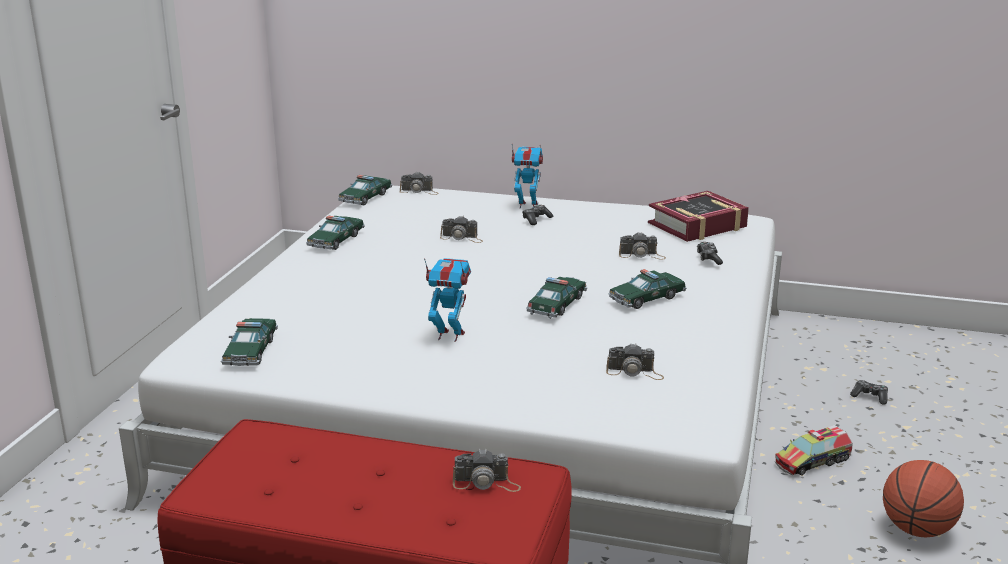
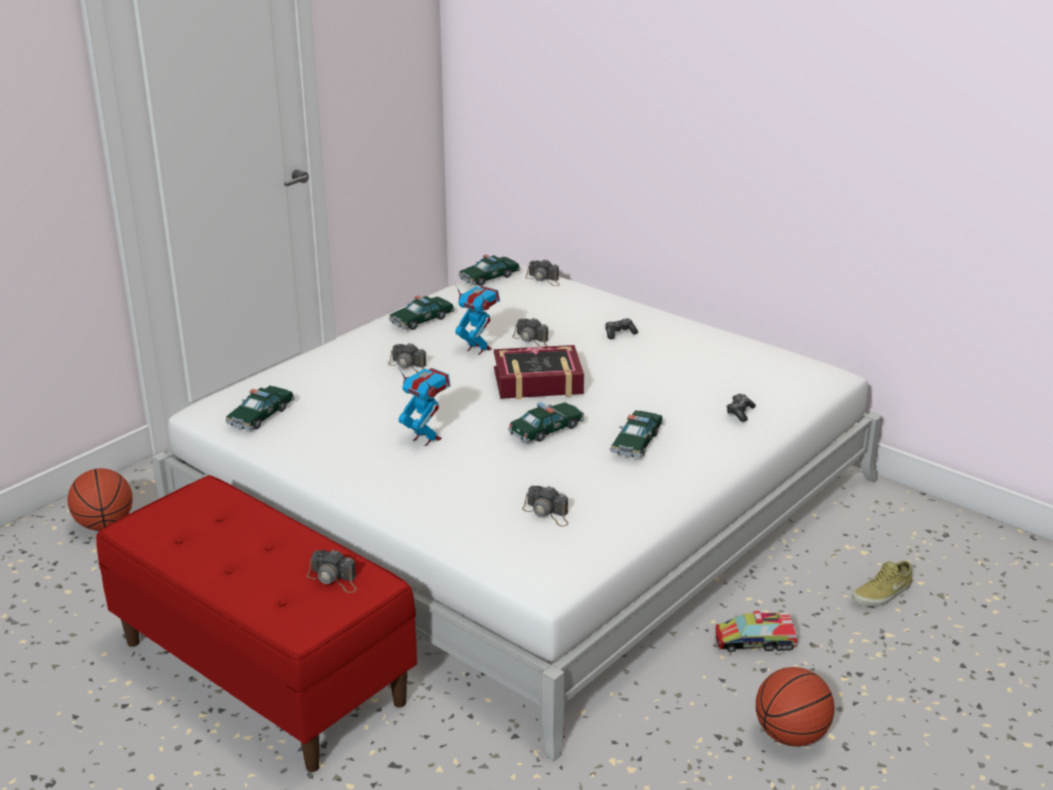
camera: 25 degrees right, 5 degrees up
toy robot [512,145,543,208] -> toy robot moved to [455,284,500,355]
toy car [609,269,686,309] -> toy car turned 60 degrees counterclockwise [610,410,664,458]
camera [619,232,666,260] -> camera moved to [388,343,426,373]
book [648,191,749,242] -> book moved to [494,345,584,399]
game controller [850,380,888,405] -> beige shoe [852,561,912,606]
none -> basketball [68,468,133,531]

